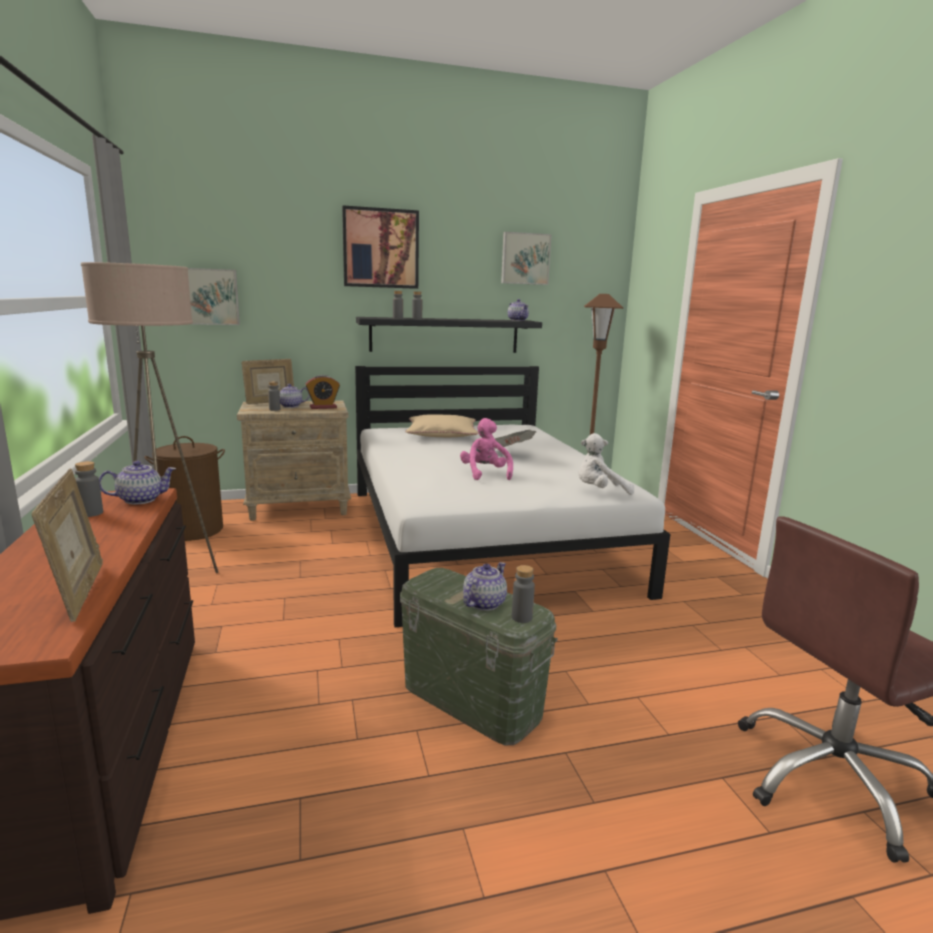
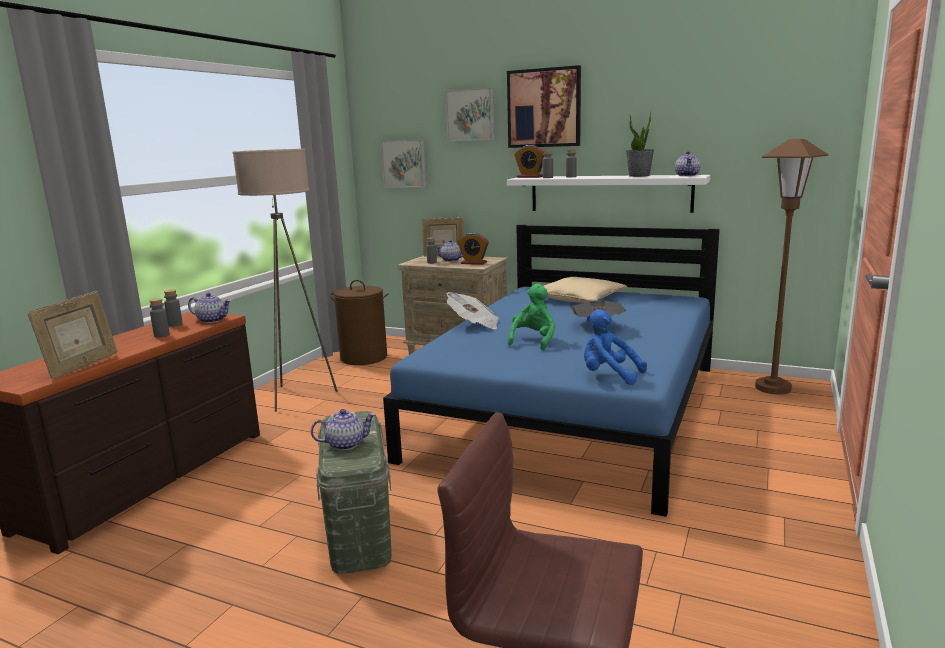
camera: 40 degrees right, 0 degrees up
white bed [355,366,670,627] -> blue bed [383,225,720,517]
black shelf [356,317,542,353] -> white shelf [507,175,710,213]
pink plush toy [460,418,513,480] -> green plush toy [508,283,555,350]
picture [501,232,552,285] -> picture moved to [446,88,494,141]
grey bottle [512,565,535,623] -> grey bottle moved to [149,298,170,338]
white plush toy [578,433,634,495] -> blue plush toy [584,309,647,385]
none -> newspaper [446,292,499,329]
none -> alarm clock [514,145,544,178]
none -> potted plant [626,111,654,177]

